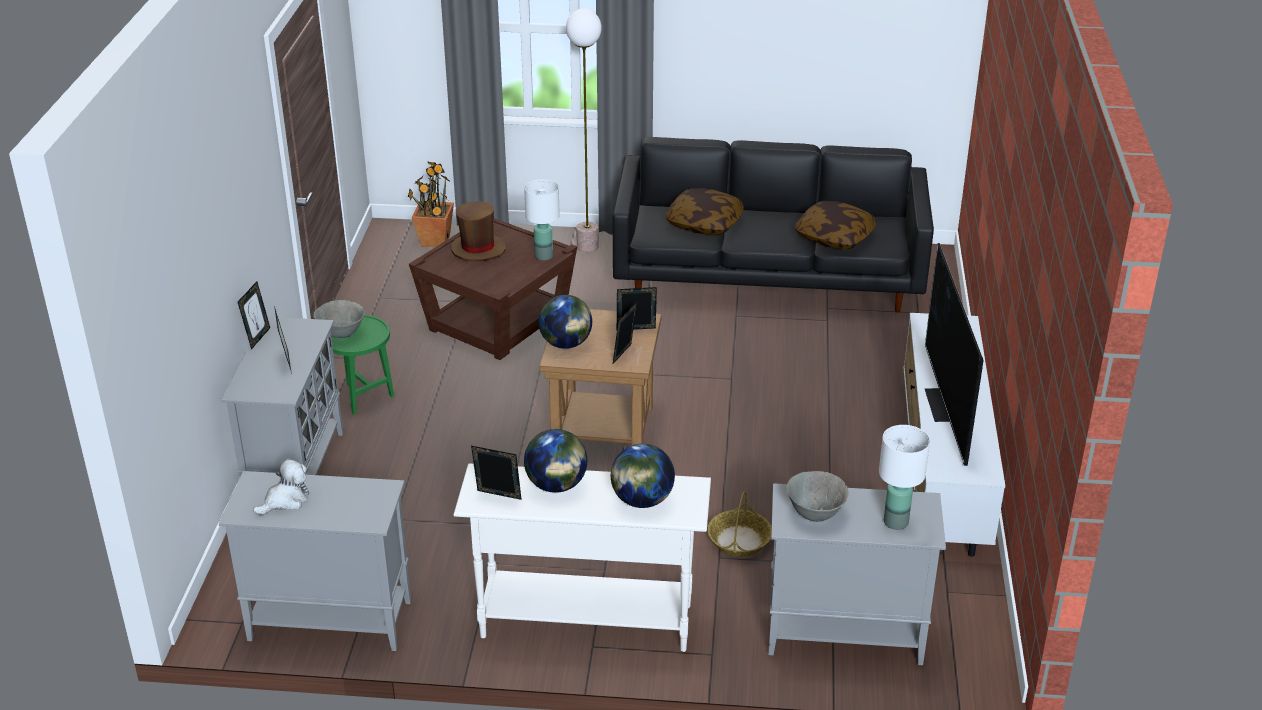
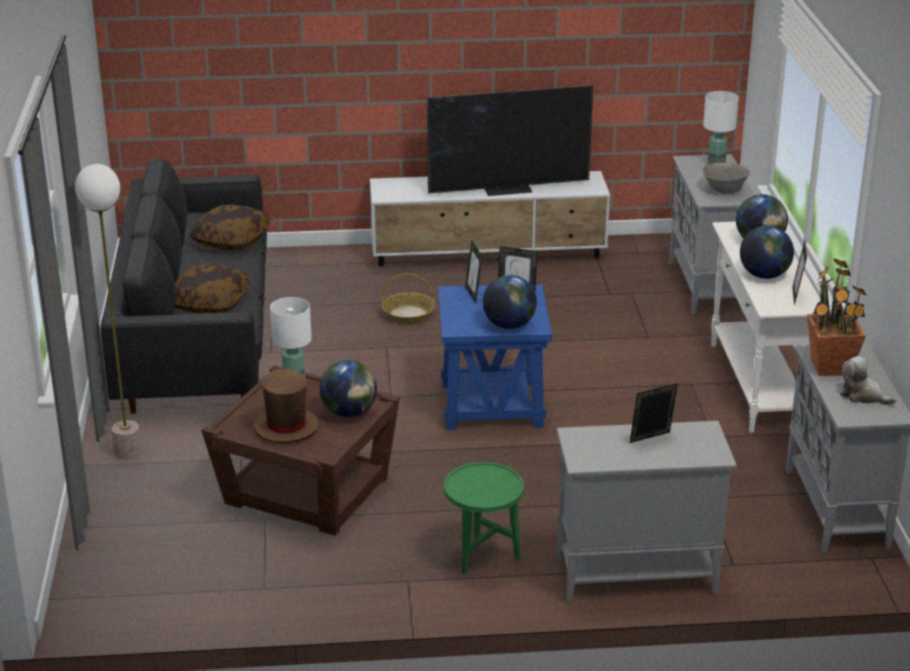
camera: 100 degrees left, 5 degrees down
picture frame [238,281,270,350] -> none
grey bowl [313,300,365,338] -> none
potted plant [408,161,454,247] -> potted plant moved to [807,258,866,376]
brown side table [539,309,662,445] -> blue side table [438,284,552,430]
basket [708,491,772,557] -> basket moved to [381,273,435,324]
none -> globe [320,360,377,417]

